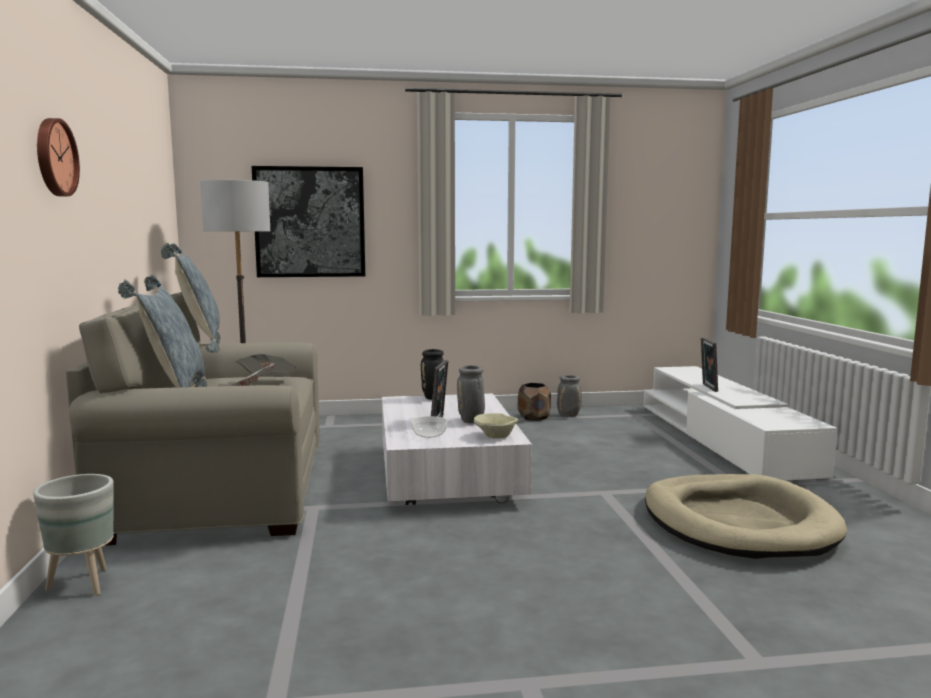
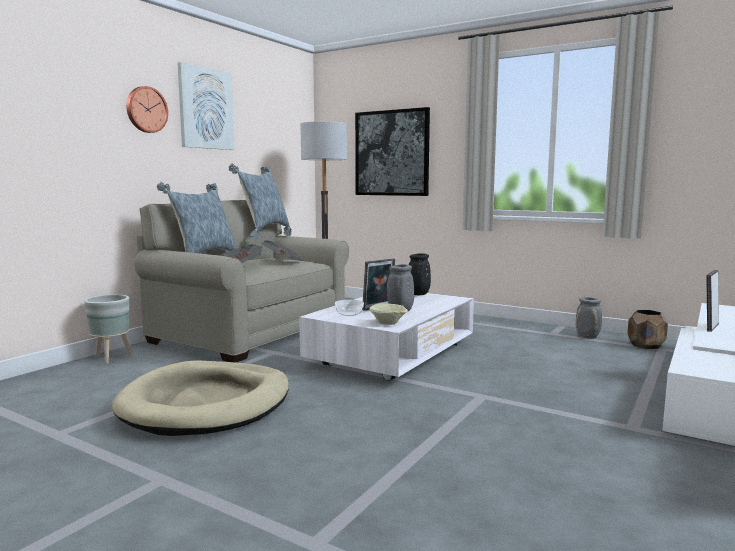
camera: 40 degrees right, 0 degrees up
brown planter [518,383,551,421] -> brown planter moved to [627,310,668,349]
beige dog bed [645,474,847,559] -> beige dog bed moved to [112,360,289,436]
none -> picture [178,62,234,150]

